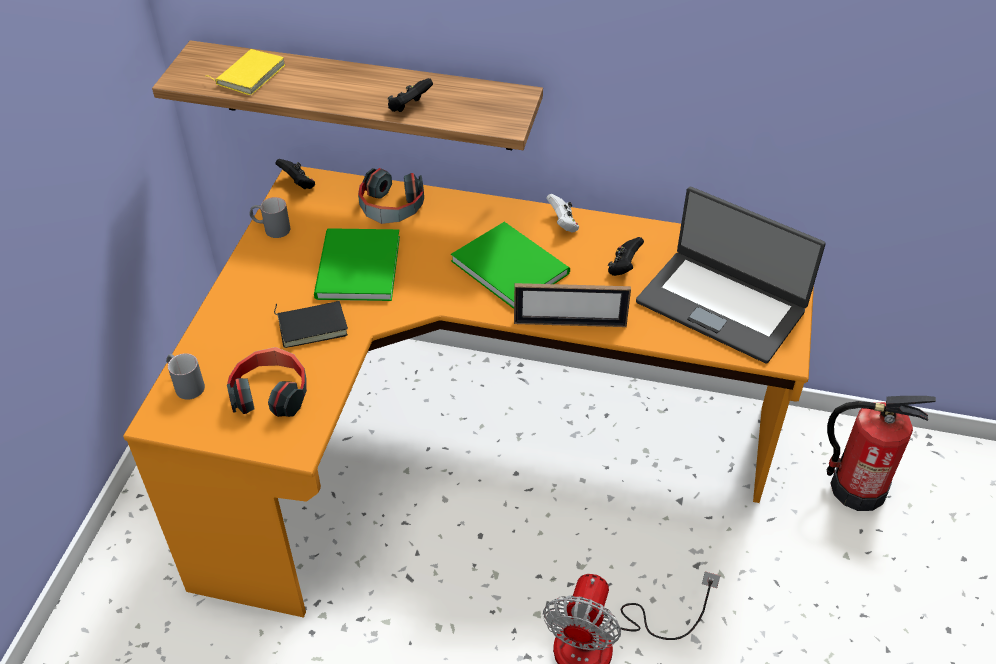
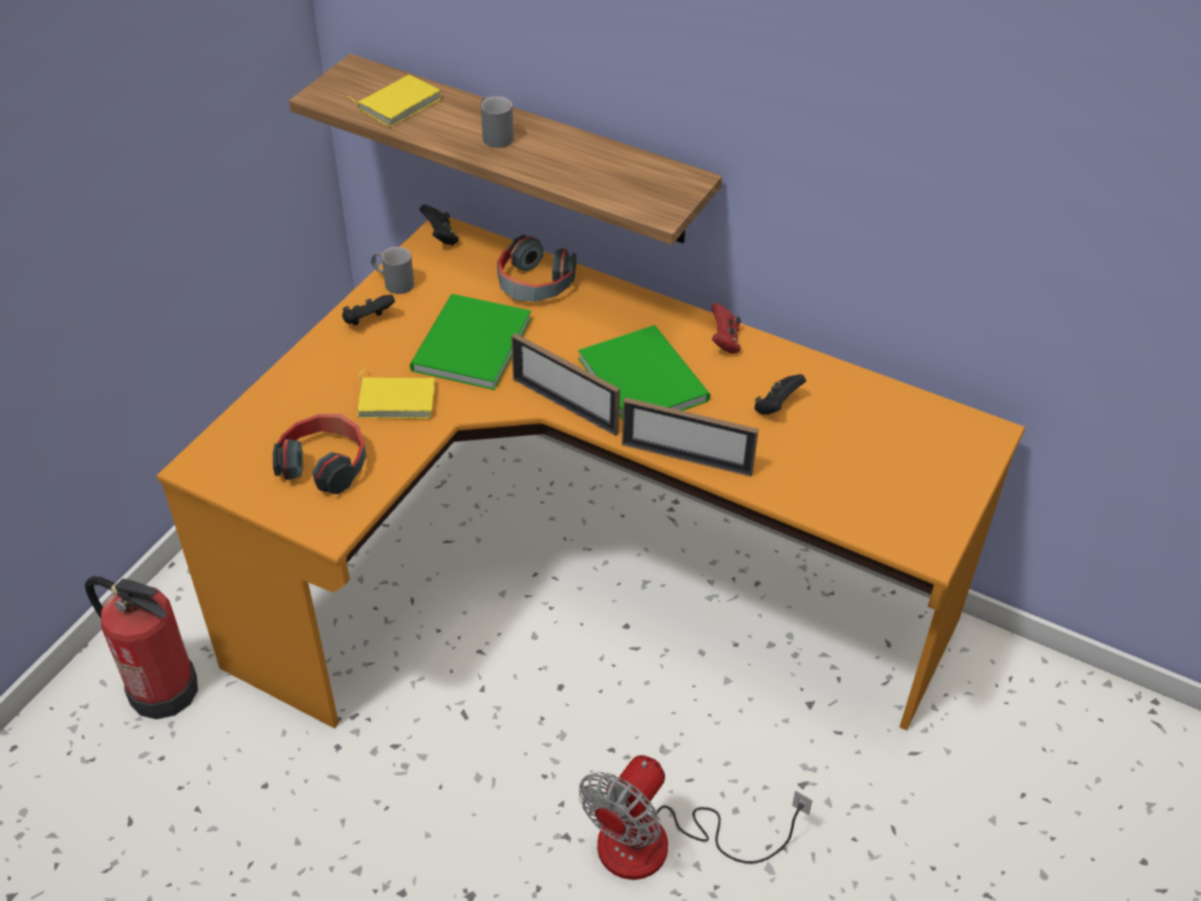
camera: 15 degrees right, 0 degrees up
grey mug [166,353,205,400] -> grey mug moved to [480,96,514,148]
black book [274,301,348,348] -> yellow book [357,367,435,419]
black game controller [388,78,433,112] -> black game controller moved to [342,295,395,326]
white game controller [546,194,579,233] -> red game controller [711,303,741,354]
laptop [636,187,825,364] -> none
fire extinguisher [826,396,936,511] -> fire extinguisher moved to [85,576,198,719]
none -> picture frame [511,333,620,436]

